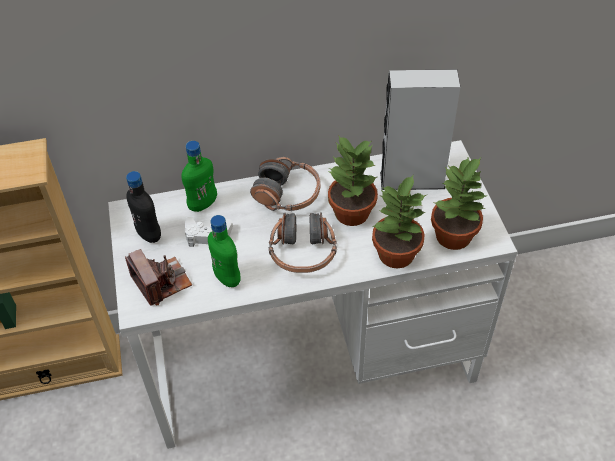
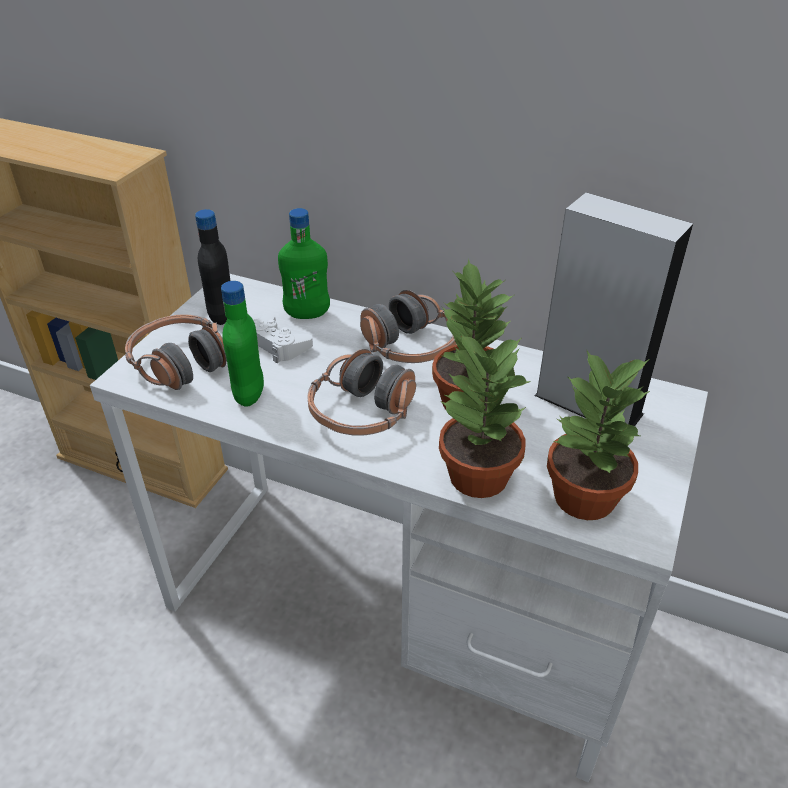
camera: 35 degrees right, 10 degrees down
camera [125,249,192,306] -> headphones [125,314,227,390]

